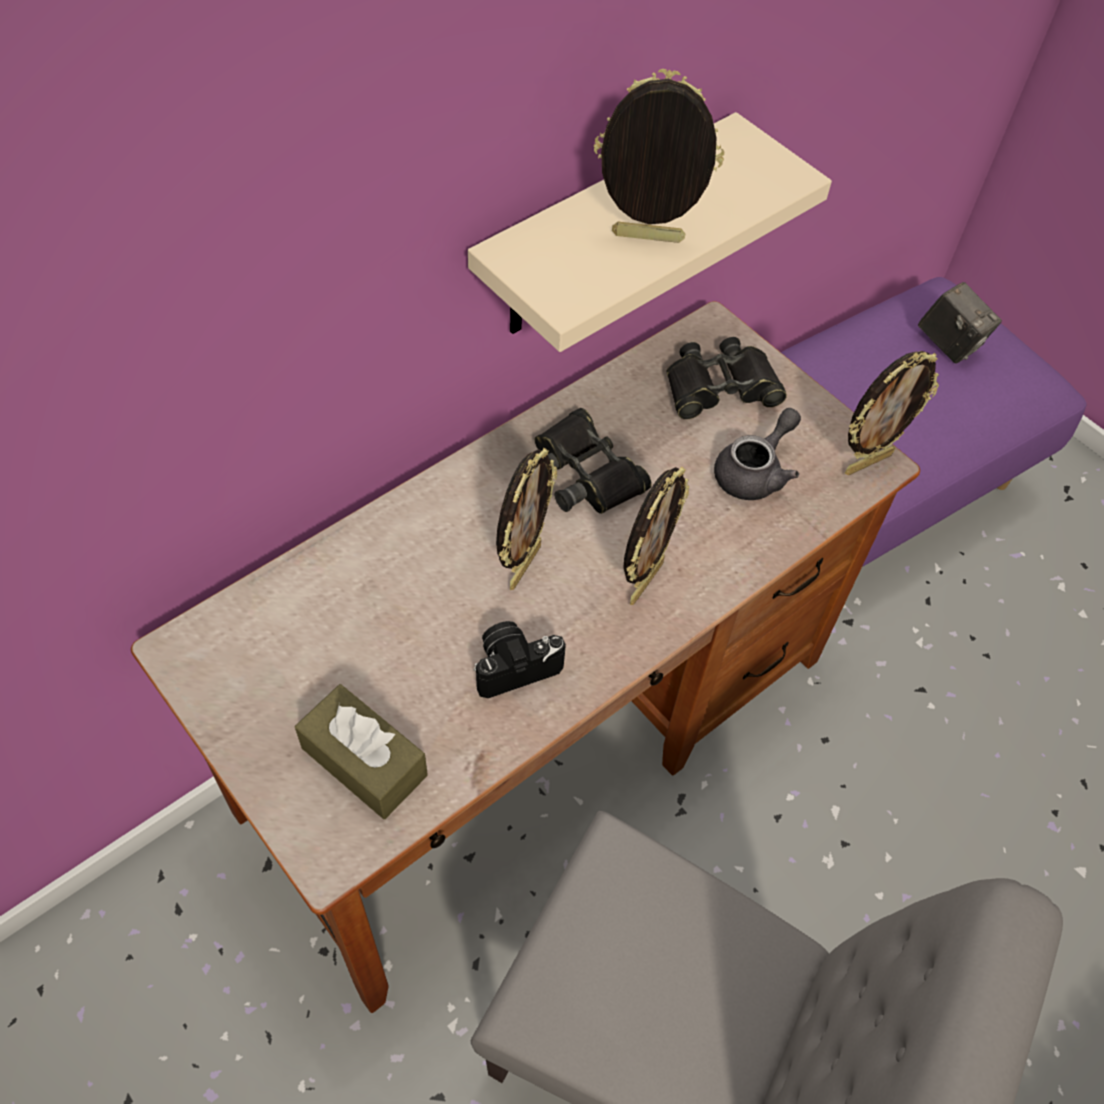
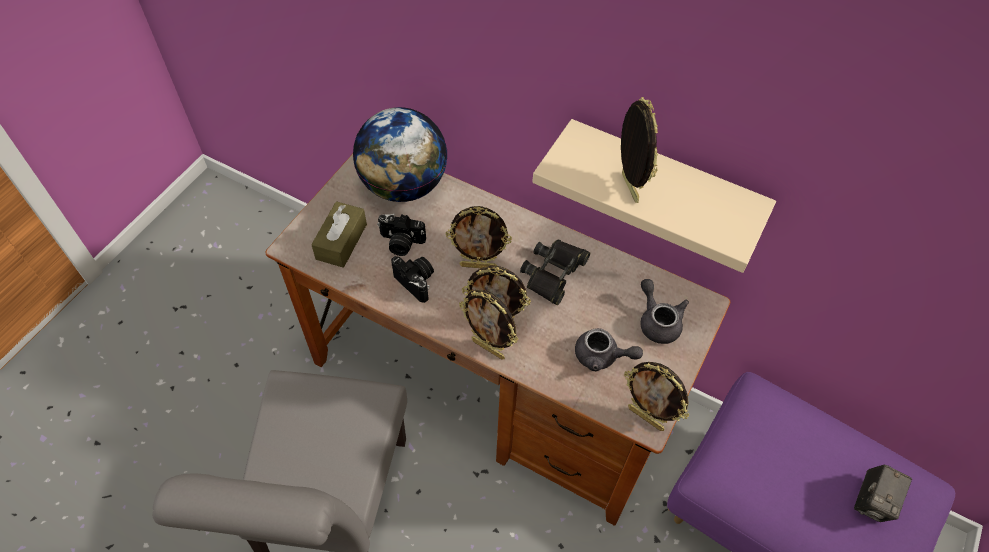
camera: 70 degrees right, 0 degrees up
black binoculars [667,337,787,419] -> grey teapot [640,279,689,344]
none -> globe [353,107,448,202]
none -> camera [377,214,426,256]
none -> picture frame [459,290,518,360]

